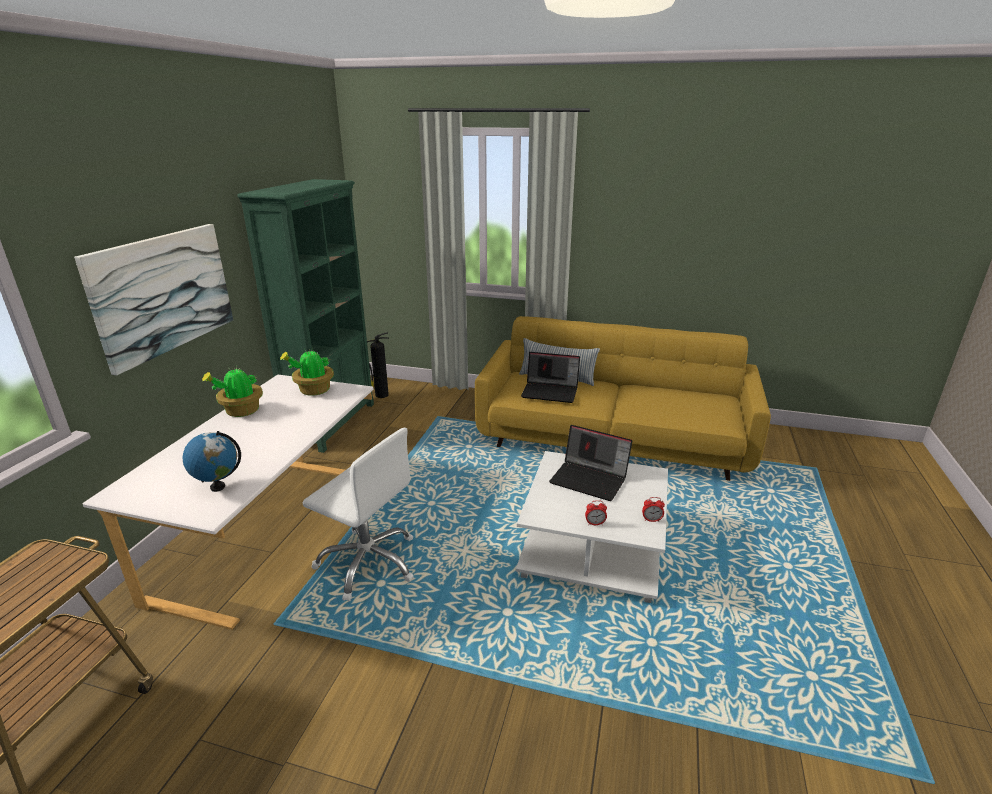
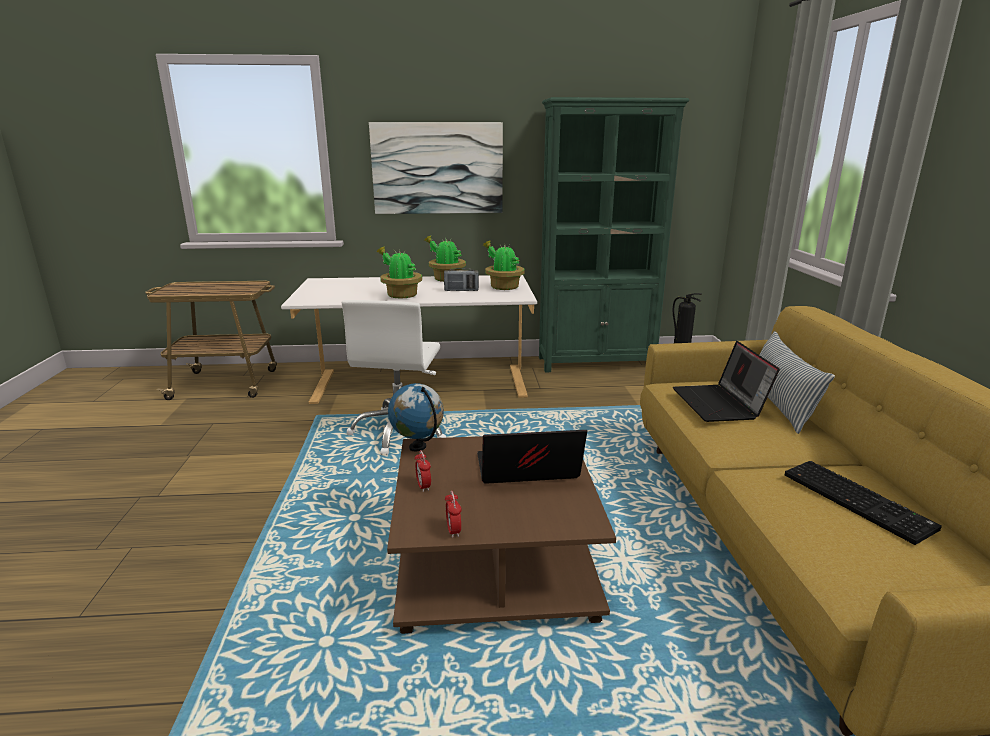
camera: 70 degrees right, 5 degrees down
globe [182,431,241,492] -> globe moved to [388,383,444,452]
white coffee table [516,451,668,603] -> brown coffee table [387,436,616,634]
laptop [549,425,632,501] -> laptop turned 75 degrees clockwise [477,430,587,484]
none -> potted plant [377,246,422,298]
none -> radio [444,268,479,291]
none -> keyboard [785,461,942,545]

